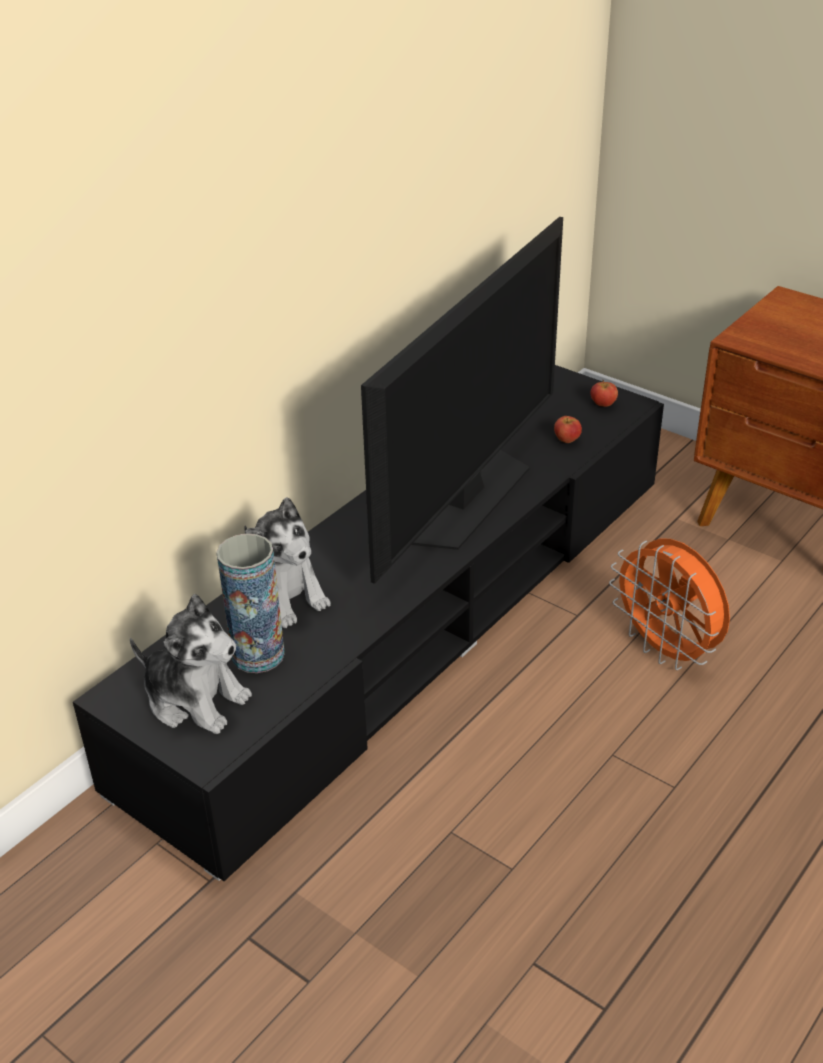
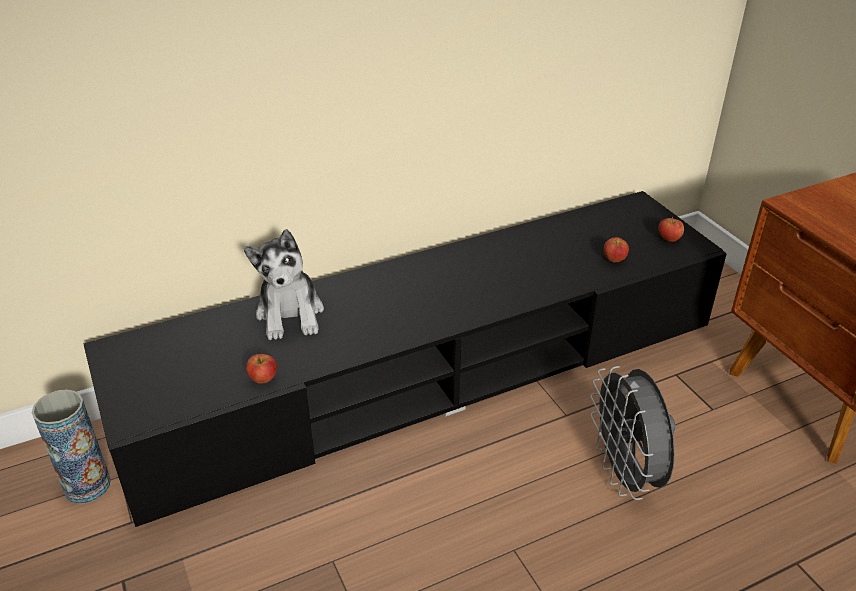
camera: 25 degrees right, 0 degrees up
plush toy [130,594,252,734] -> none
vase [216,533,285,673] -> vase moved to [32,389,111,504]
television [361,217,563,584] -> none
orange fan [609,538,730,670] -> grey fan [590,366,676,500]
none -> apple [246,354,277,383]

